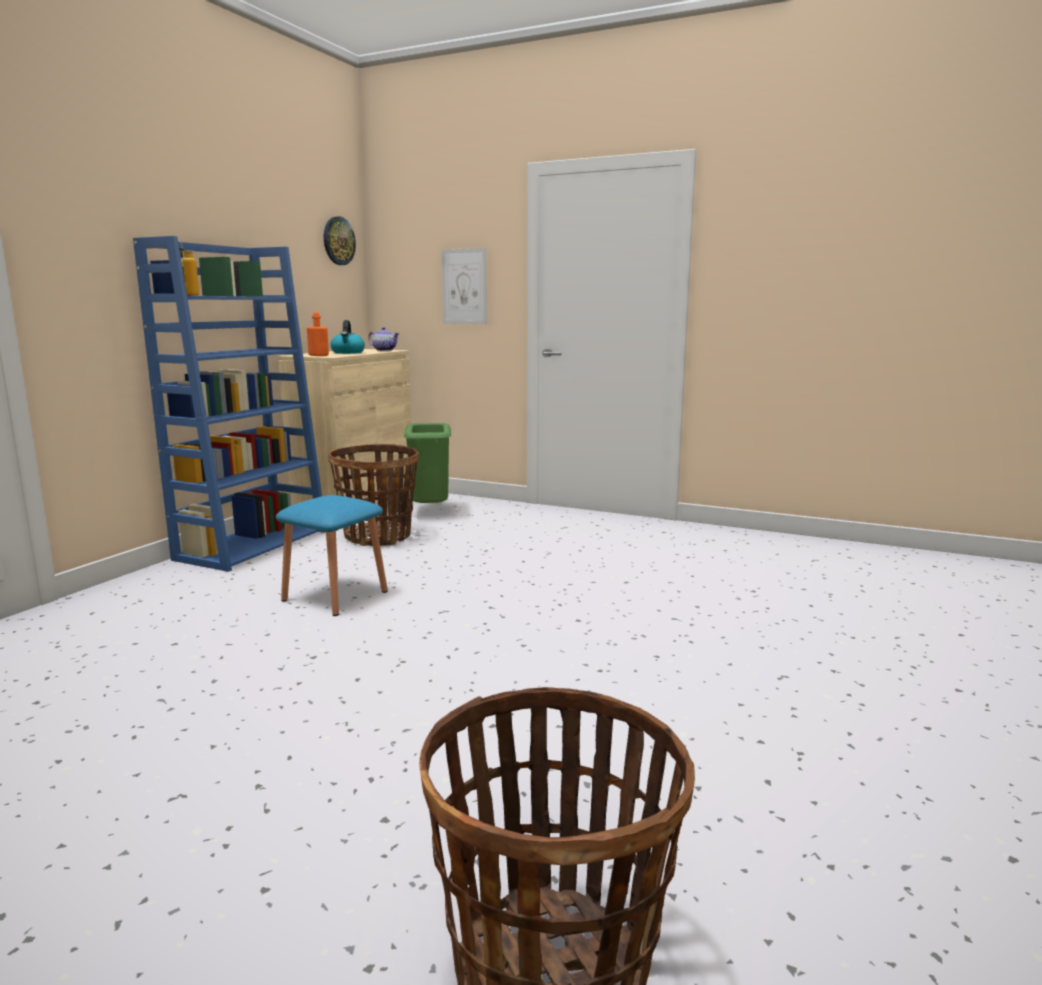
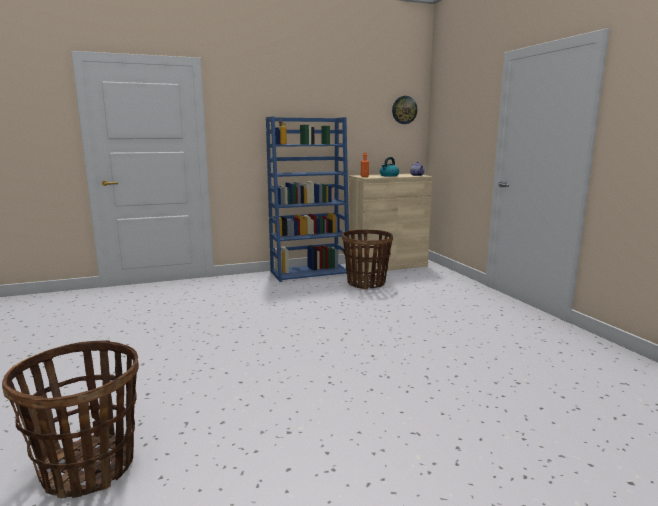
camera: 45 degrees right, 0 degrees up
blue stool [276,495,388,616] -> none
green trash can [404,423,451,503] -> none
picture [441,248,487,324] -> none

